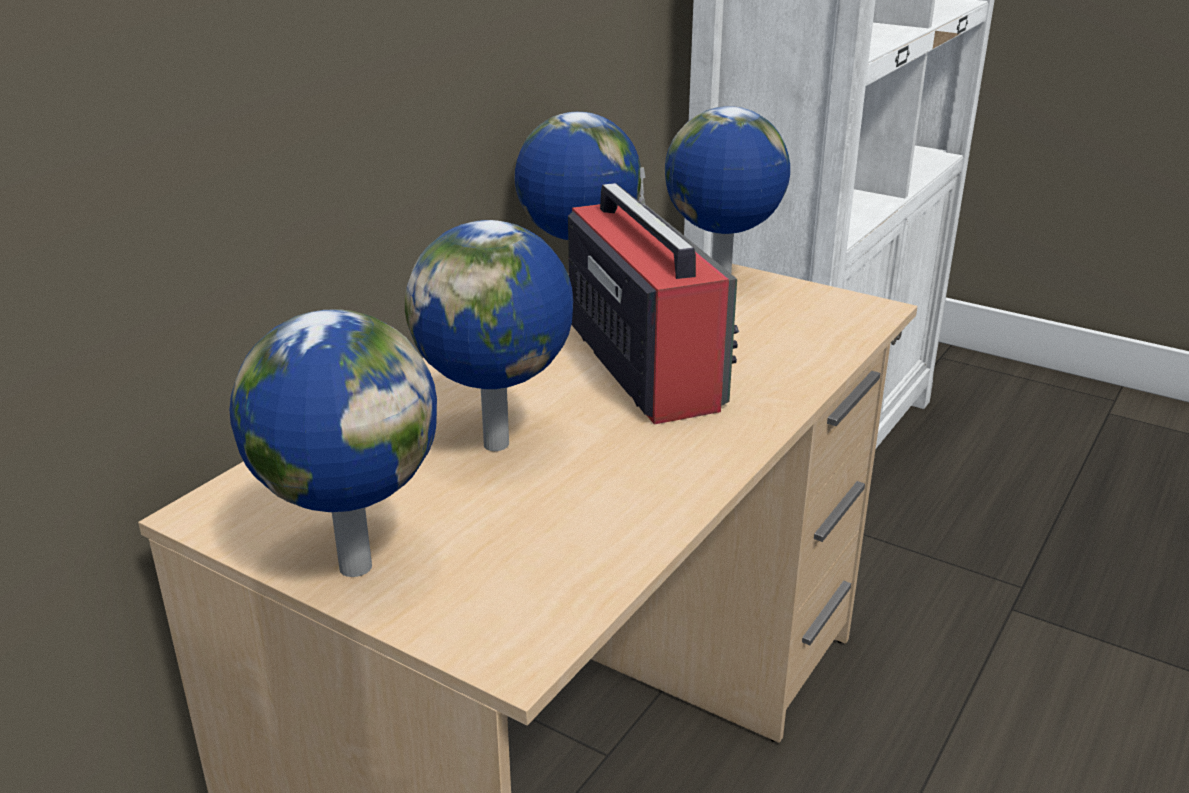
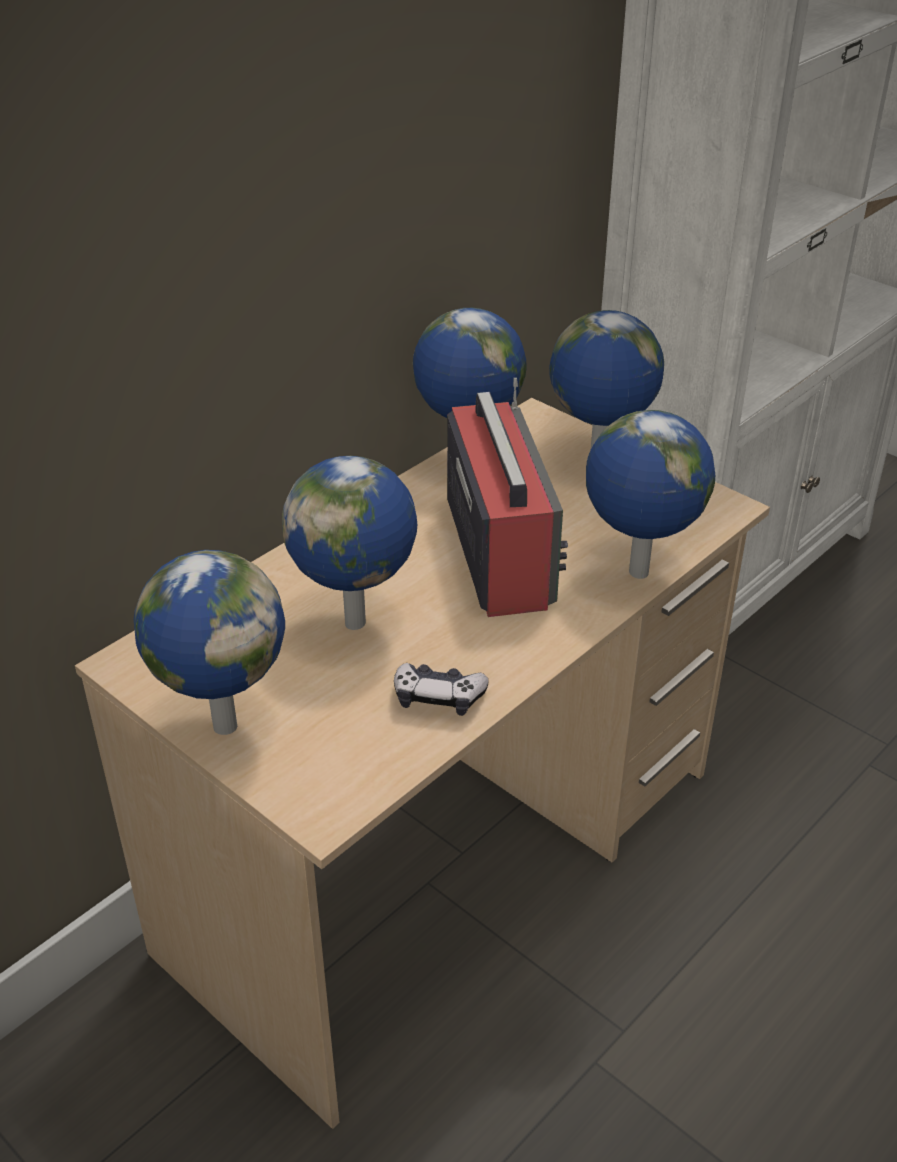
camera: 10 degrees right, 10 degrees up
none -> game controller [394,663,488,716]
none -> globe [586,410,715,579]

